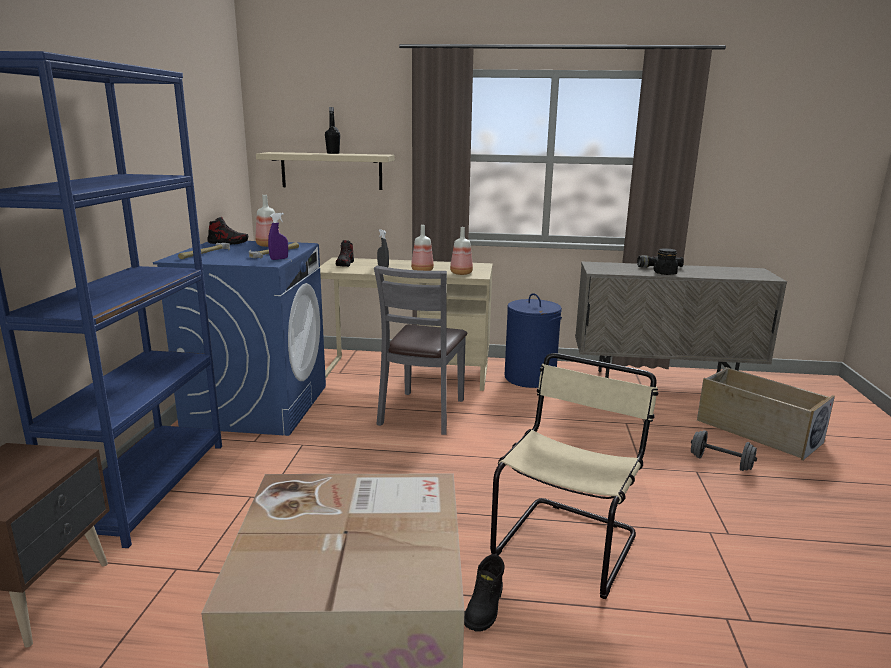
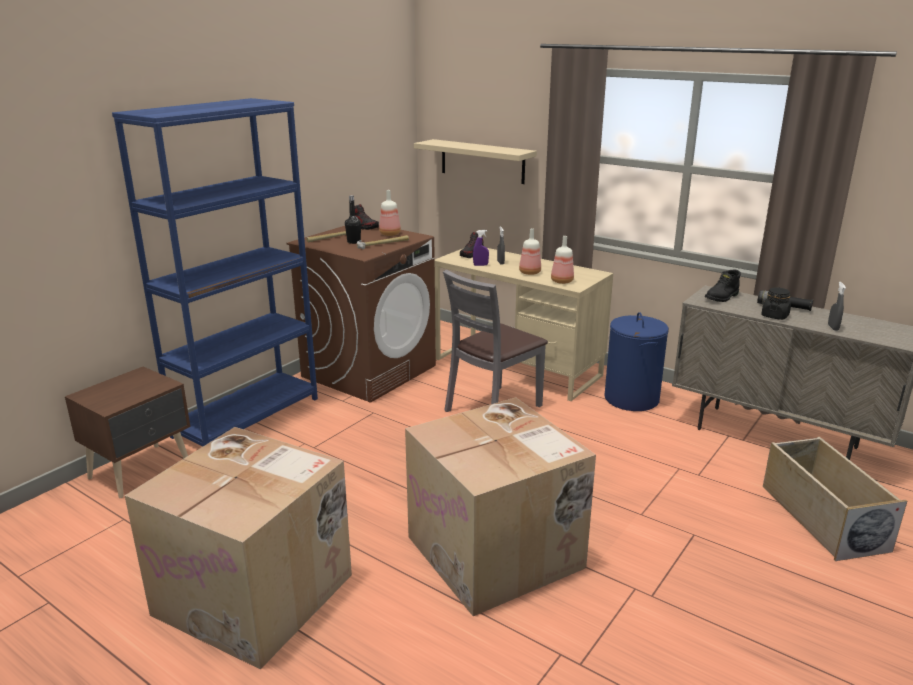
camera: 30 degrees right, 5 degrees up
blue washing machine [153,241,326,436] -> brown washing machine [287,226,436,402]
purple spray bottle [268,213,288,260] -> purple spray bottle moved to [473,230,489,266]
black bottle [325,107,340,154] -> black bottle moved to [345,195,361,244]
black boot [464,554,505,632] -> black boot moved to [705,270,741,302]
beige chair [490,353,658,599] -> cardboard box [405,397,596,616]
grey dumbbell [691,430,757,471] -> none
none -> grey spray bottle [828,282,846,331]

